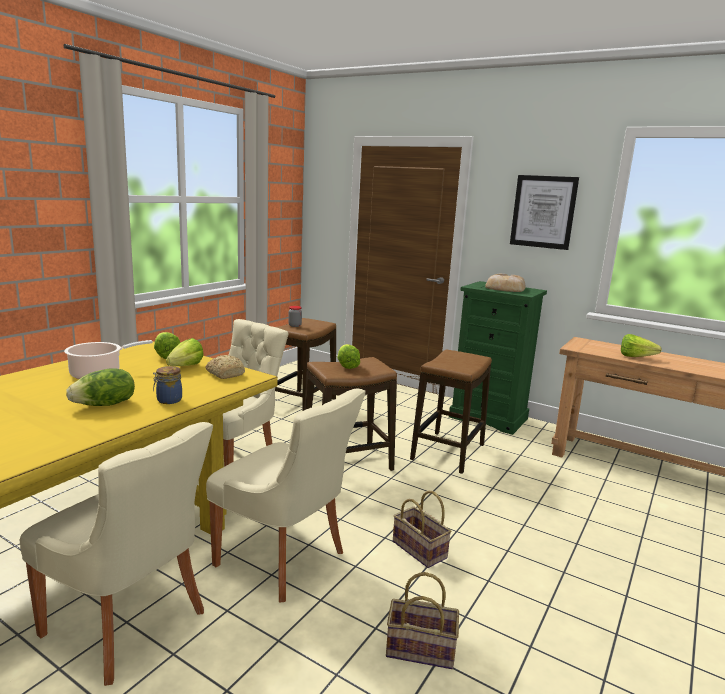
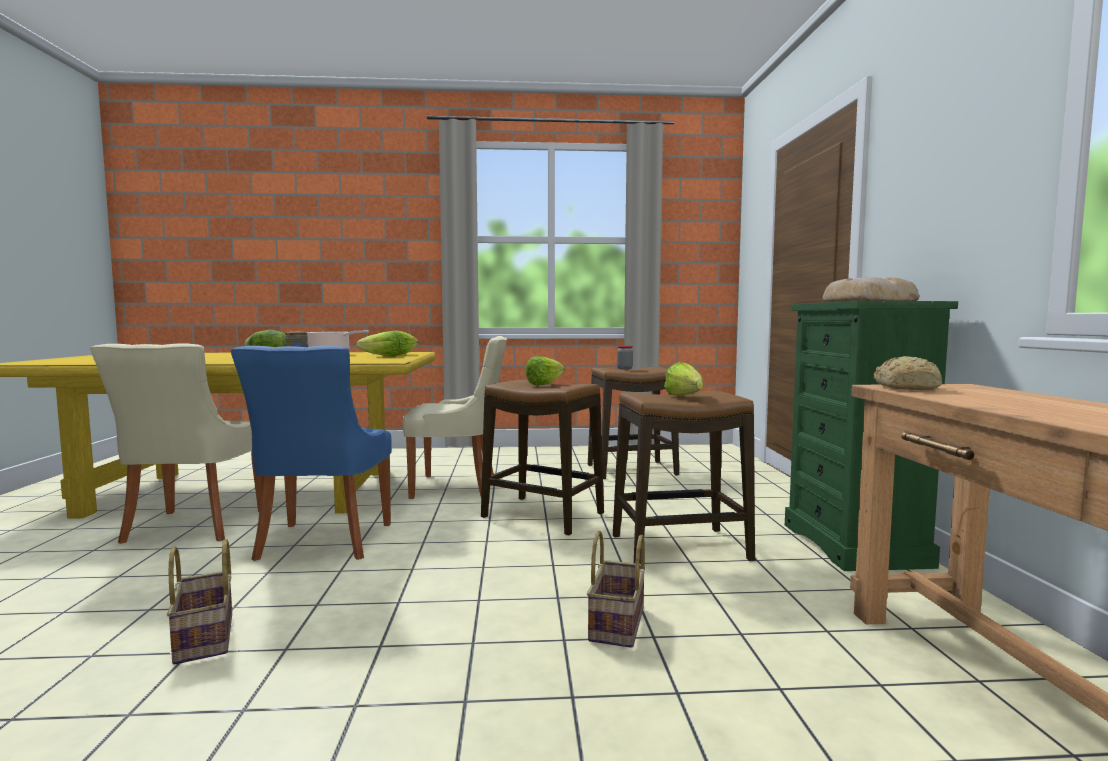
camera: 55 degrees right, 10 degrees down
bread [206,355,245,379] -> bread moved to [873,356,942,390]
beige chair [206,388,366,602] -> blue chair [231,346,392,561]
basket [393,491,452,568] -> basket moved to [587,531,646,648]
picture [510,175,579,250] -> none
lettuce [621,334,662,357] -> lettuce moved to [664,362,703,396]

